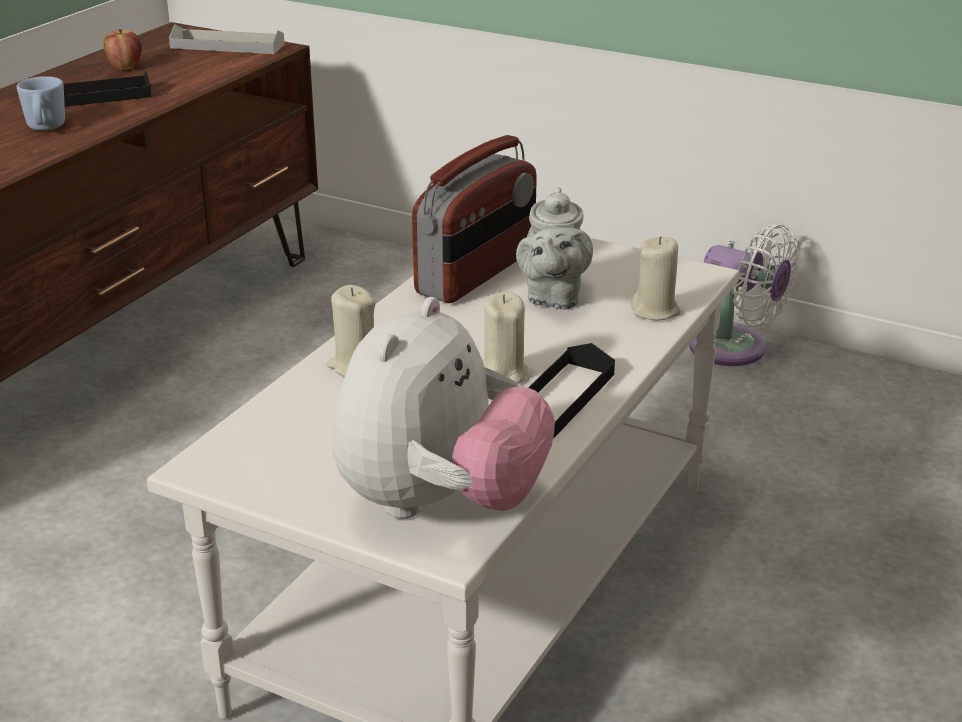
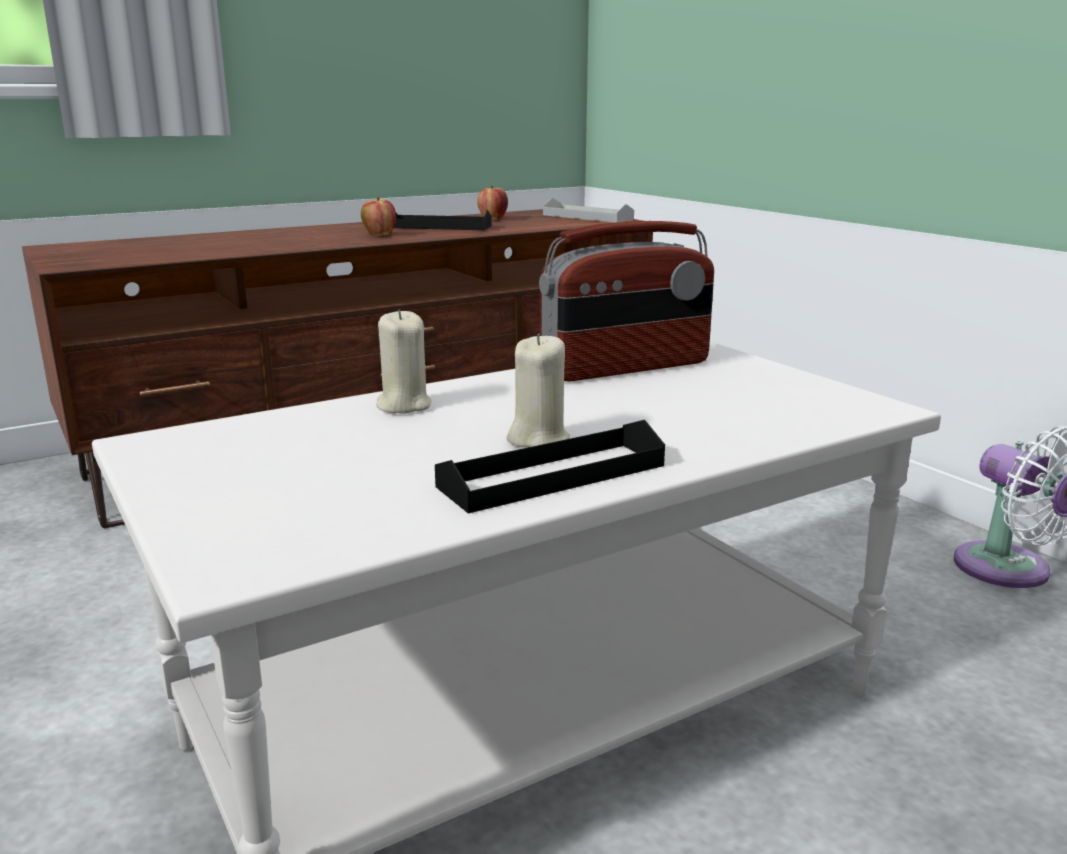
camera: 30 degrees right, 10 degrees down
blue mug [17,76,65,131] -> apple [361,197,396,236]
plush toy [332,297,555,519] -> none
grey teapot [516,187,593,310] -> none
beige candle [631,237,681,320] -> none

